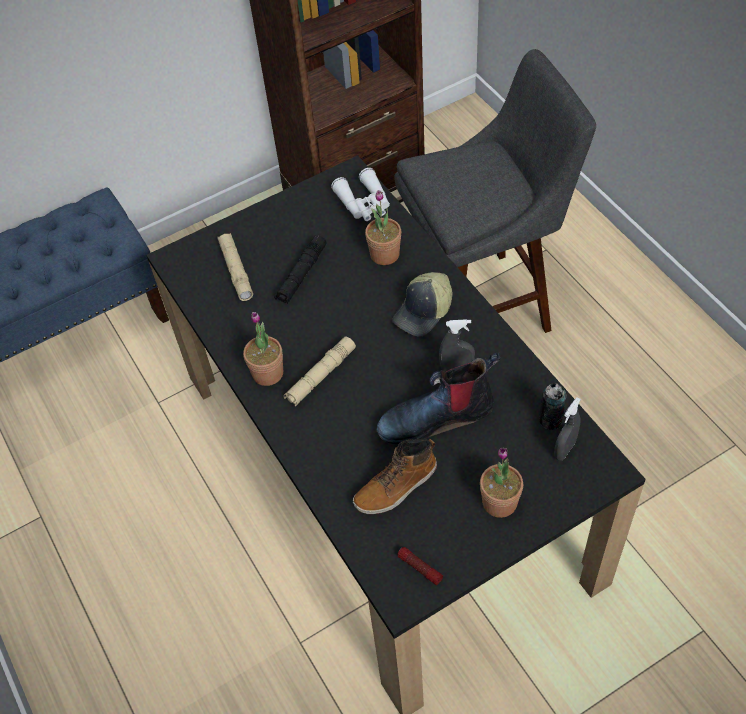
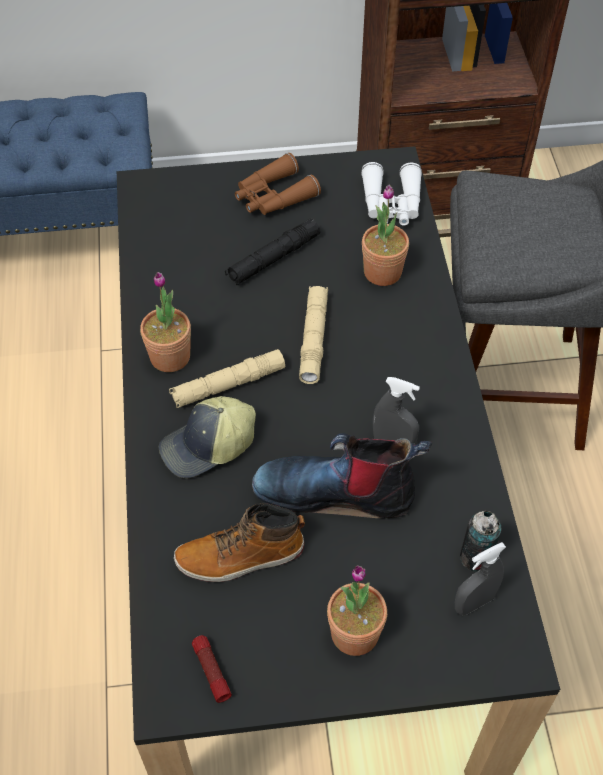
camera: 20 degrees right, 0 degrees up
beige flashlight [217,233,253,301] -> beige flashlight moved to [299,286,328,384]
cap [392,272,452,337] -> cap moved to [159,396,256,478]
none -> brown binoculars [235,153,321,215]

